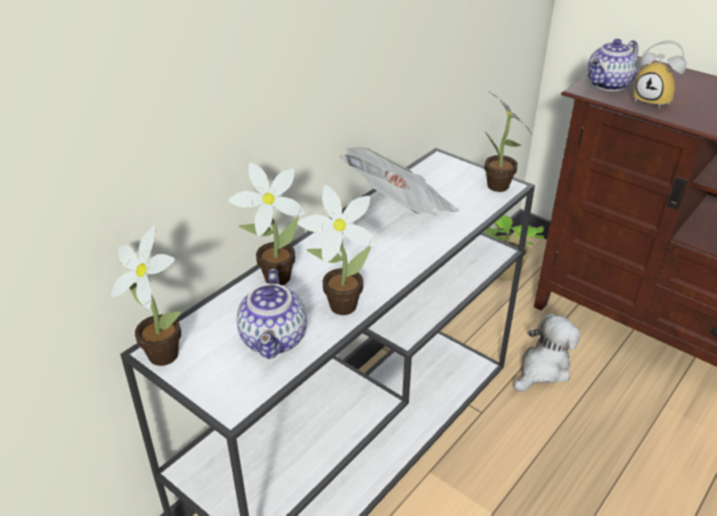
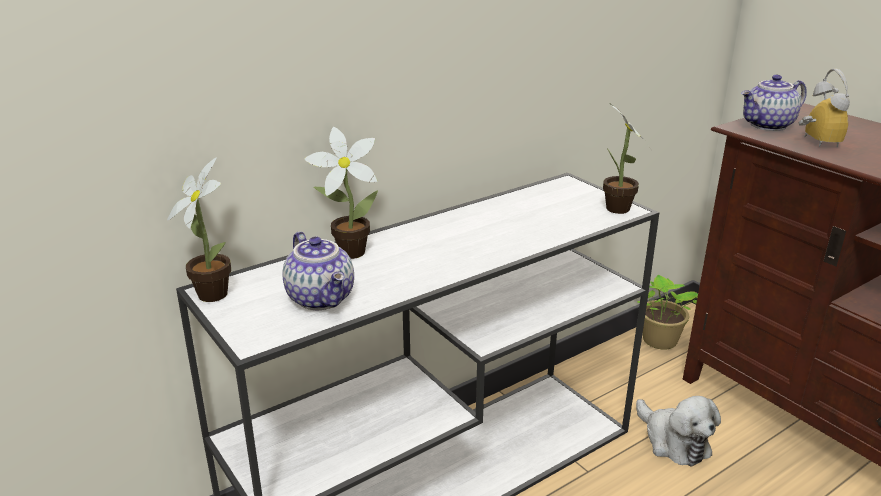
camera: 15 degrees right, 10 degrees down
teapot [237,269,307,359] -> teapot turned 45 degrees counterclockwise [282,232,354,310]
potted plant [297,185,376,315] -> none
newspaper [340,147,459,216] -> none
plush toy [514,314,580,392] -> plush toy turned 90 degrees clockwise [636,396,721,466]
alarm clock [633,41,687,109] -> alarm clock turned 150 degrees counterclockwise [799,69,850,147]

